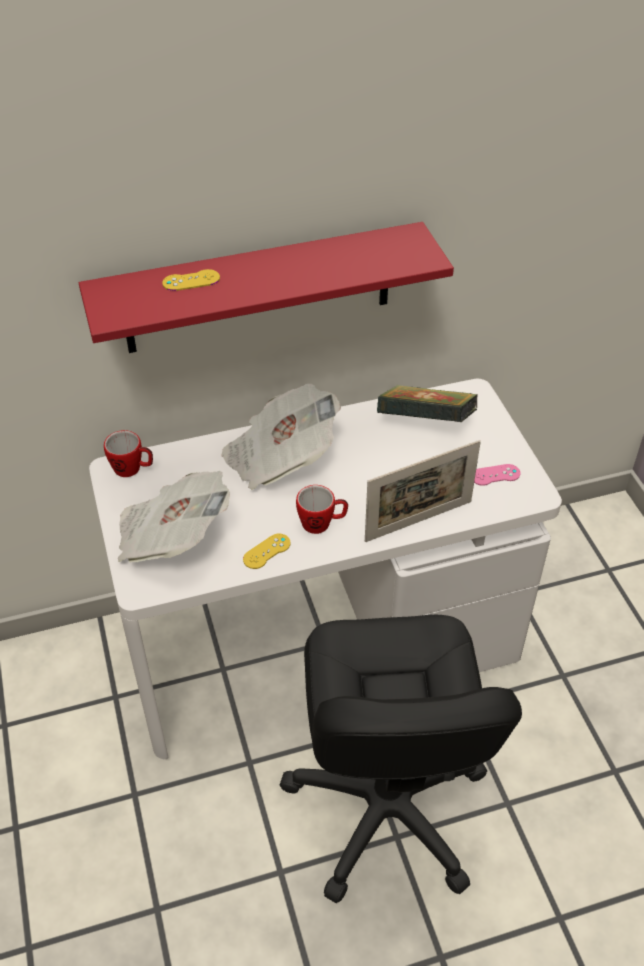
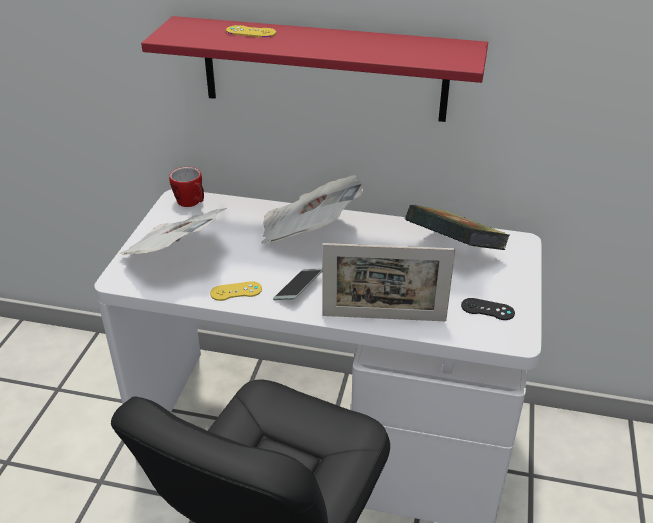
camera: 30 degrees right, 10 degrees down
mug [296,485,348,534] -> phone [273,268,322,300]
pink game controller [474,464,521,486] -> black game controller [461,298,515,320]

